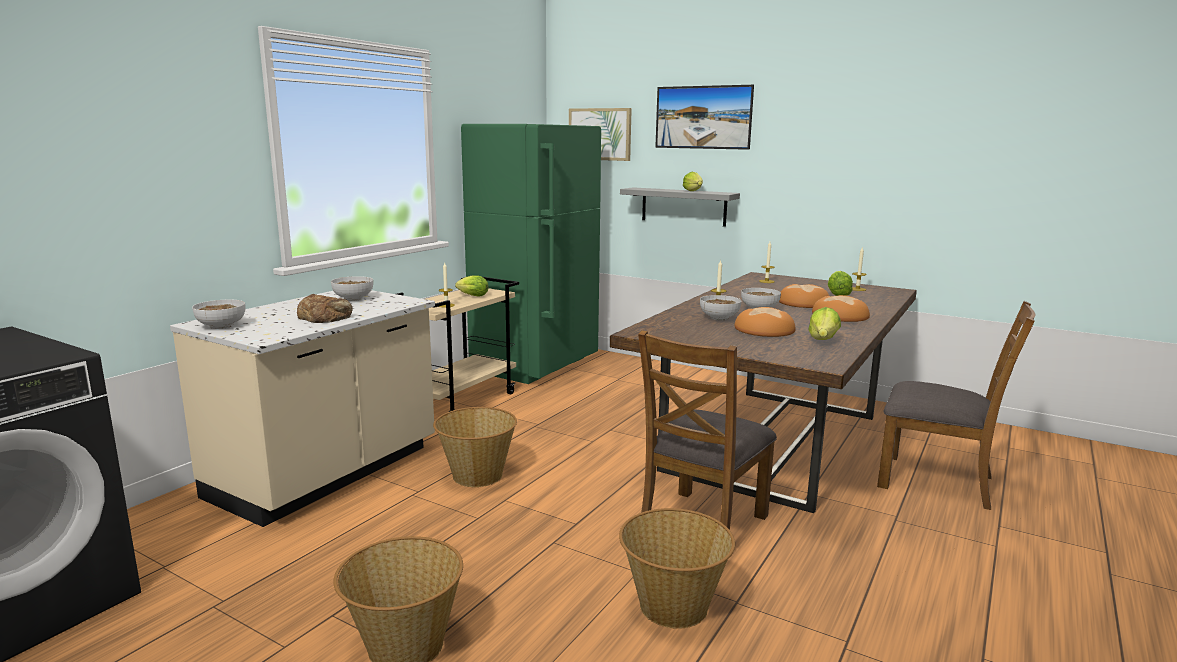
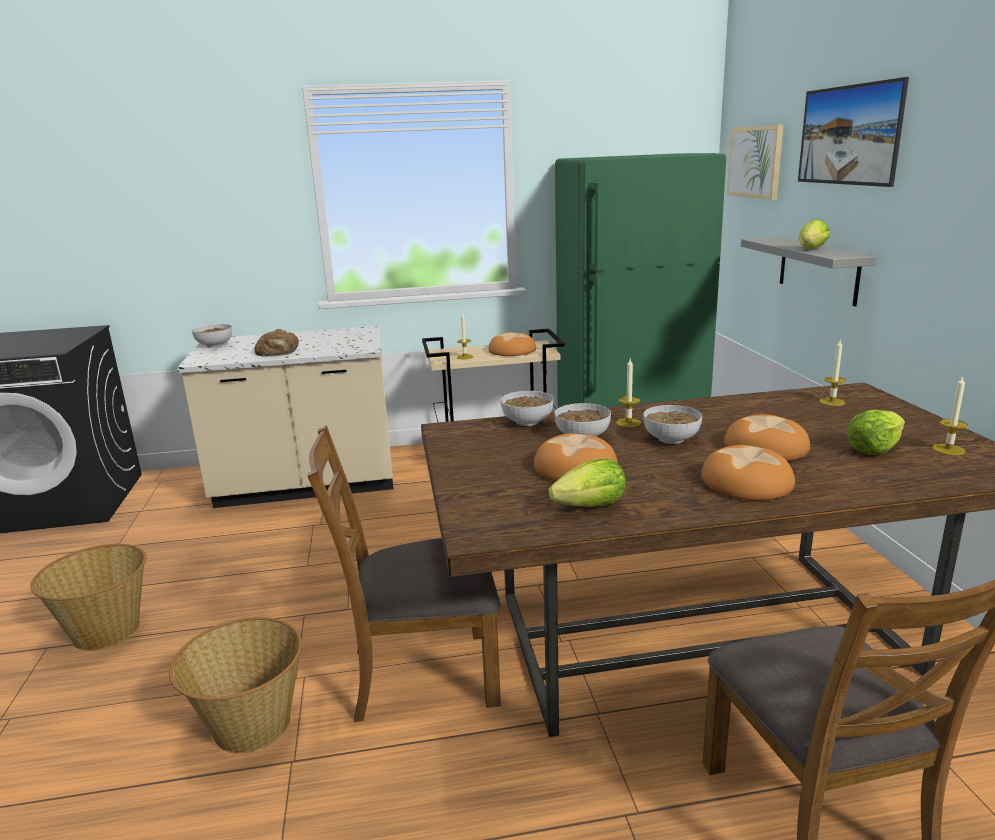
camera: 50 degrees right, 5 degrees up
bowl [331,276,373,301] -> bowl moved to [501,391,554,426]
basket [433,407,517,487] -> none
lettuce [455,275,489,296] -> bread [488,332,536,356]

